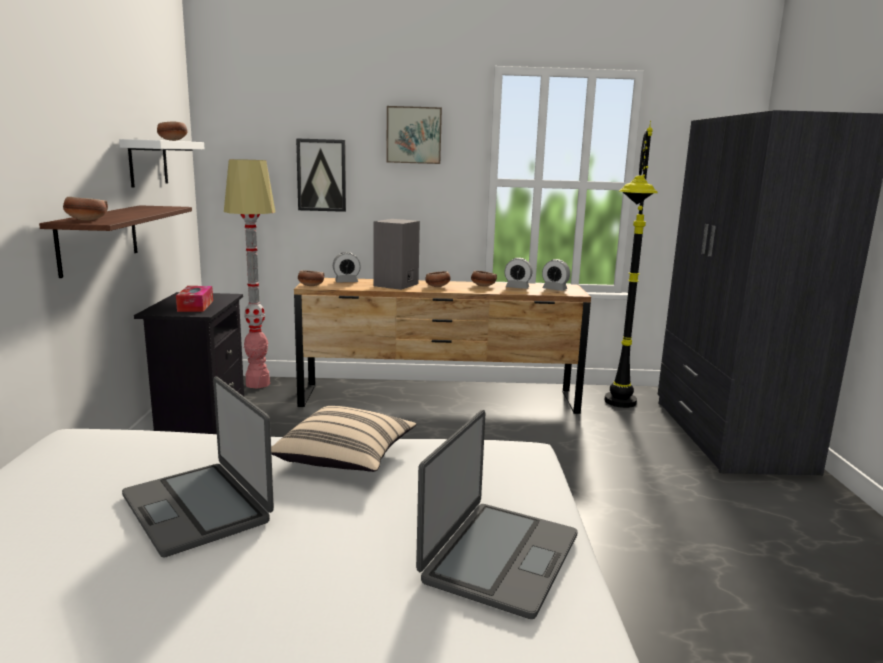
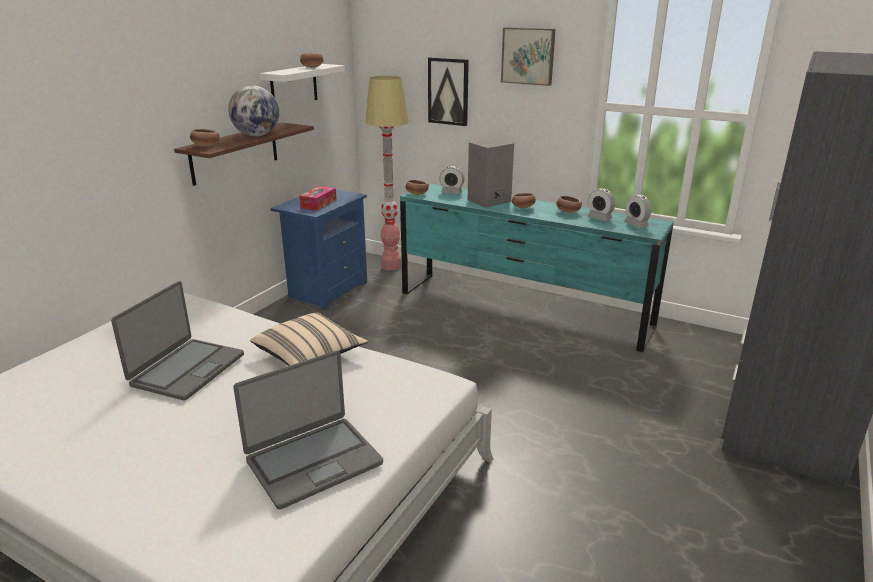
camera: 30 degrees right, 10 degrees up
laptop [122,377,274,557] -> laptop turned 150 degrees counterclockwise [111,281,244,400]
black nightstand [134,292,244,434] -> blue nightstand [270,190,367,310]
brown dresser [294,278,591,414] -> turquoise dresser [400,183,674,352]
black floor lamp [604,121,658,408] -> none
none -> globe [228,85,279,136]

